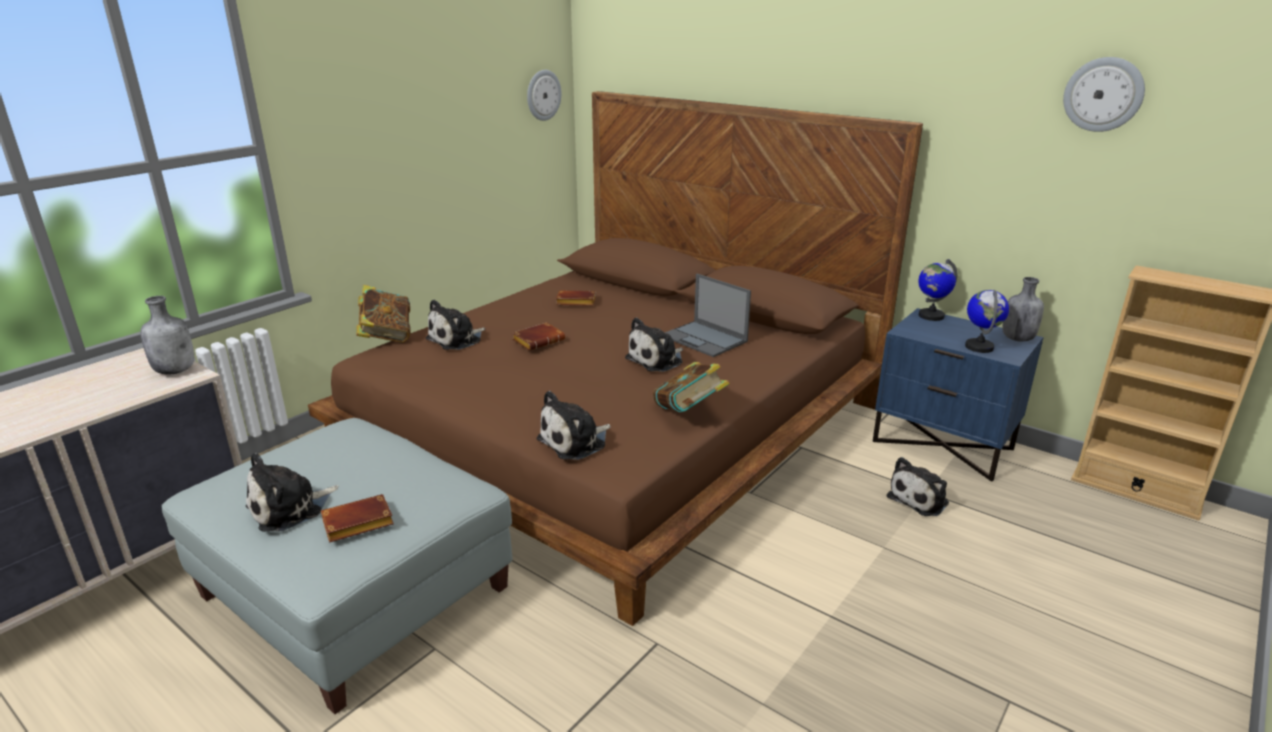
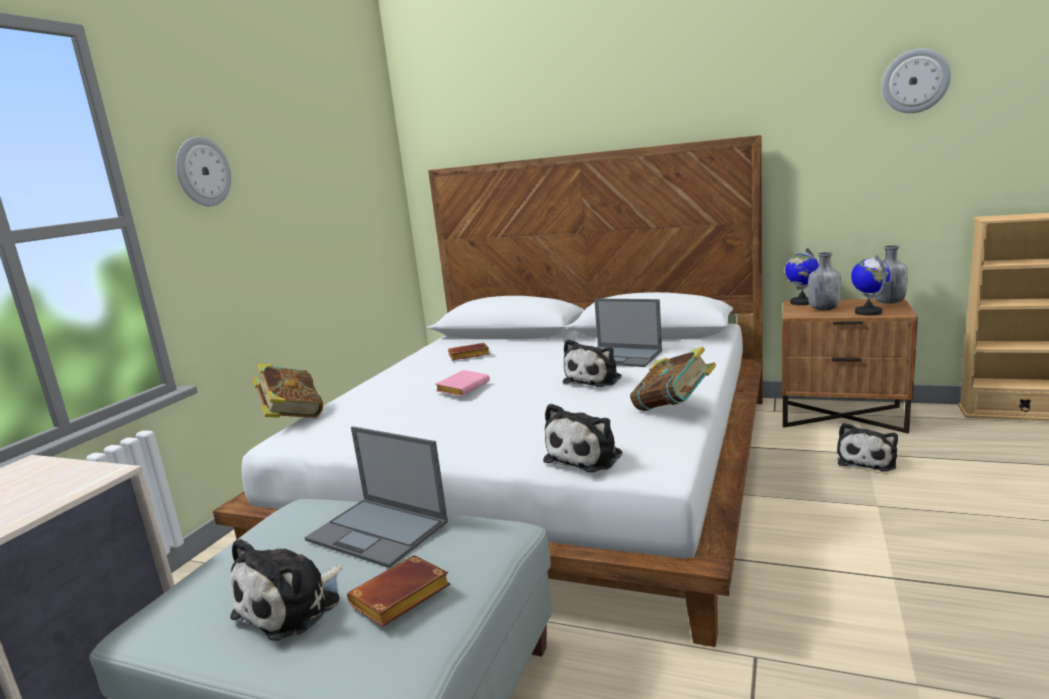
camera: 15 degrees left, 10 degrees down
grey bottle [140,296,194,375] -> grey bottle moved to [808,252,841,310]
brown bed [308,91,923,626] -> white bed [213,135,763,647]
plush toy [426,300,485,350] -> none
brown book [512,322,565,351] -> pink book [436,370,490,396]
wall clock [527,70,561,121] -> wall clock moved to [176,137,231,206]
blue nightstand [873,308,1044,482] -> brown nightstand [782,298,918,434]
none -> laptop [305,426,448,568]

